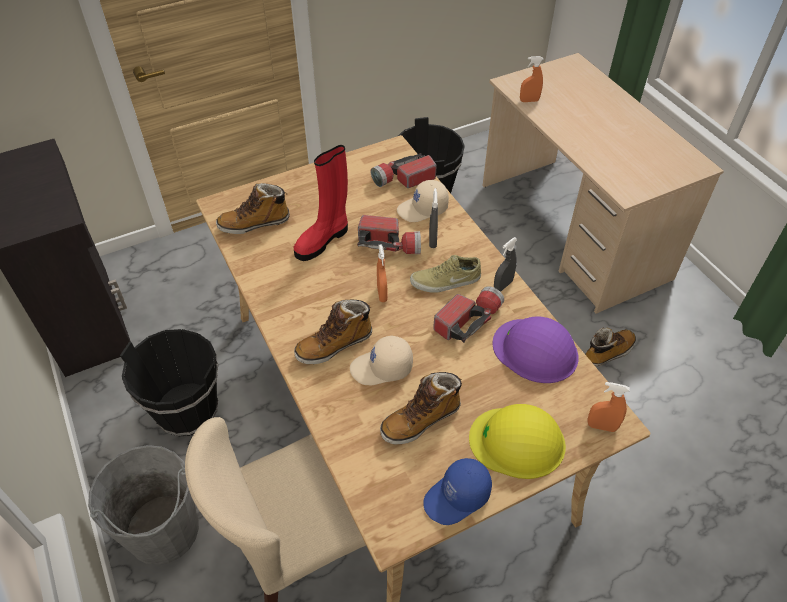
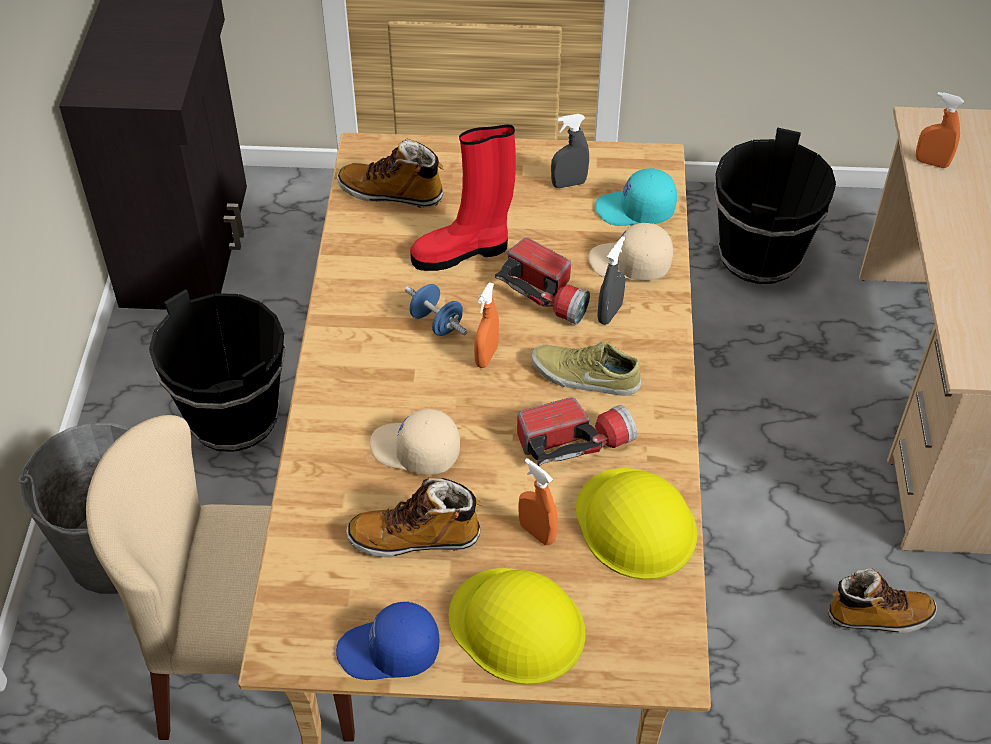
camera: 30 degrees right, 0 degrees up
boot [294,300,372,364] -> none
flashlight [371,153,437,188] -> turquoise cap [595,168,677,226]
purple hard hat [493,316,579,383] -> yellow hard hat [576,468,697,580]
grey spray bottle [494,237,517,292] -> grey spray bottle moved to [551,114,589,188]
orange spray bottle [587,382,630,432] -> orange spray bottle moved to [518,458,558,545]
none -> blue dumbbell [405,284,467,336]

